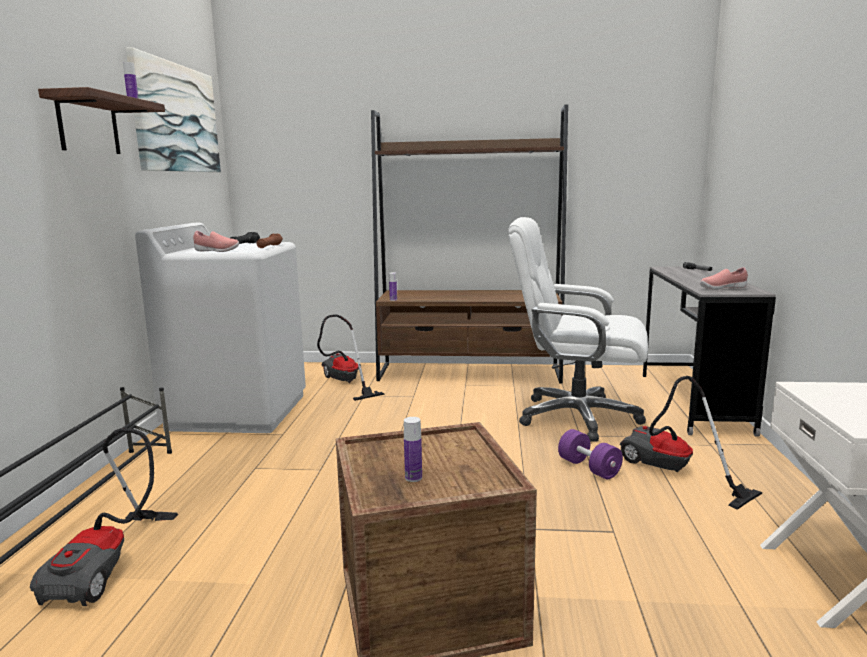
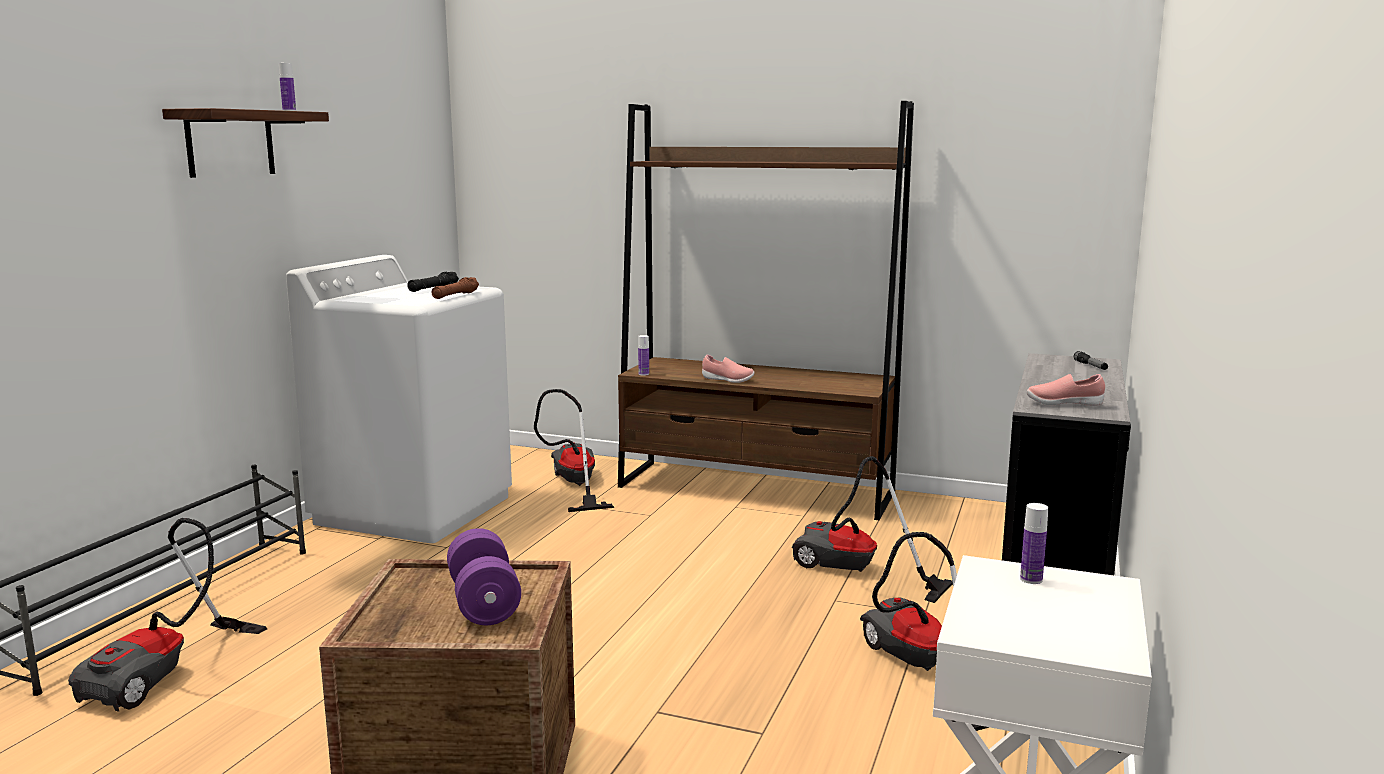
camera: 15 degrees right, 0 degrees up
picture [126,47,221,172] -> none
pink shoe [193,231,239,252] -> pink shoe moved to [702,354,755,383]
bottle [404,417,422,482] -> bottle moved to [1020,503,1048,584]
white office chair [508,217,648,442] -> vacuum cleaner [792,456,953,603]
purple dumbbell [558,429,623,479] -> purple dumbbell moved to [447,528,521,625]

